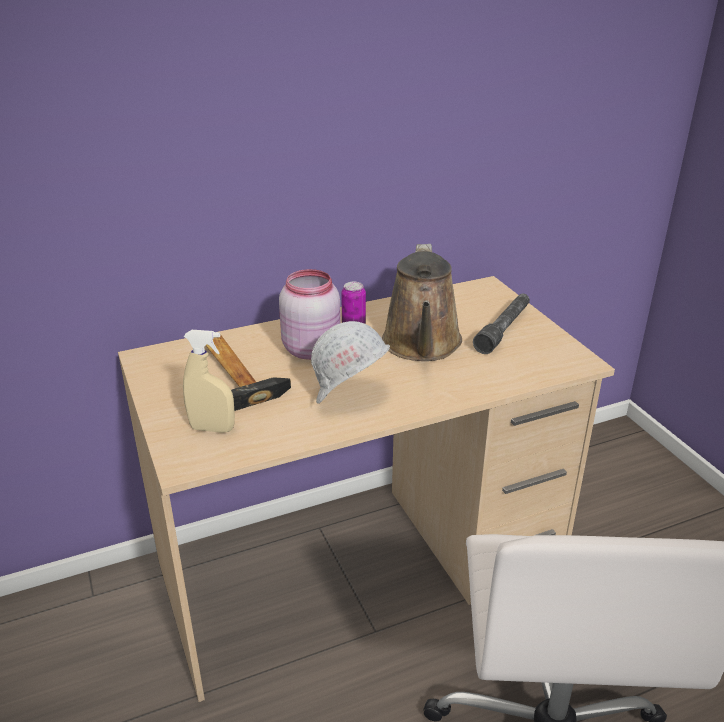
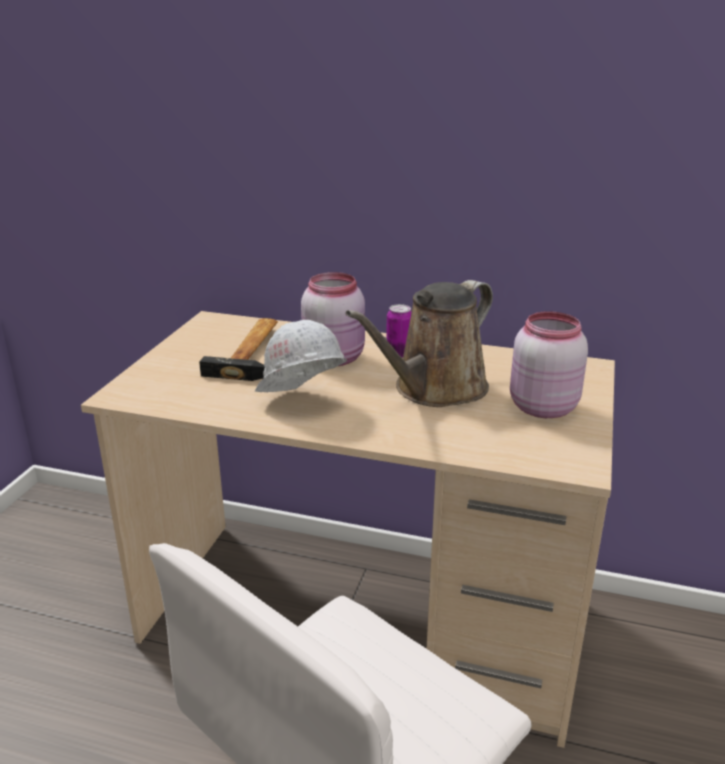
camera: 40 degrees right, 5 degrees down
beige spray bottle [183,330,235,433] -> none
grey flashlight [473,294,530,354] -> pink jar [510,311,588,418]

